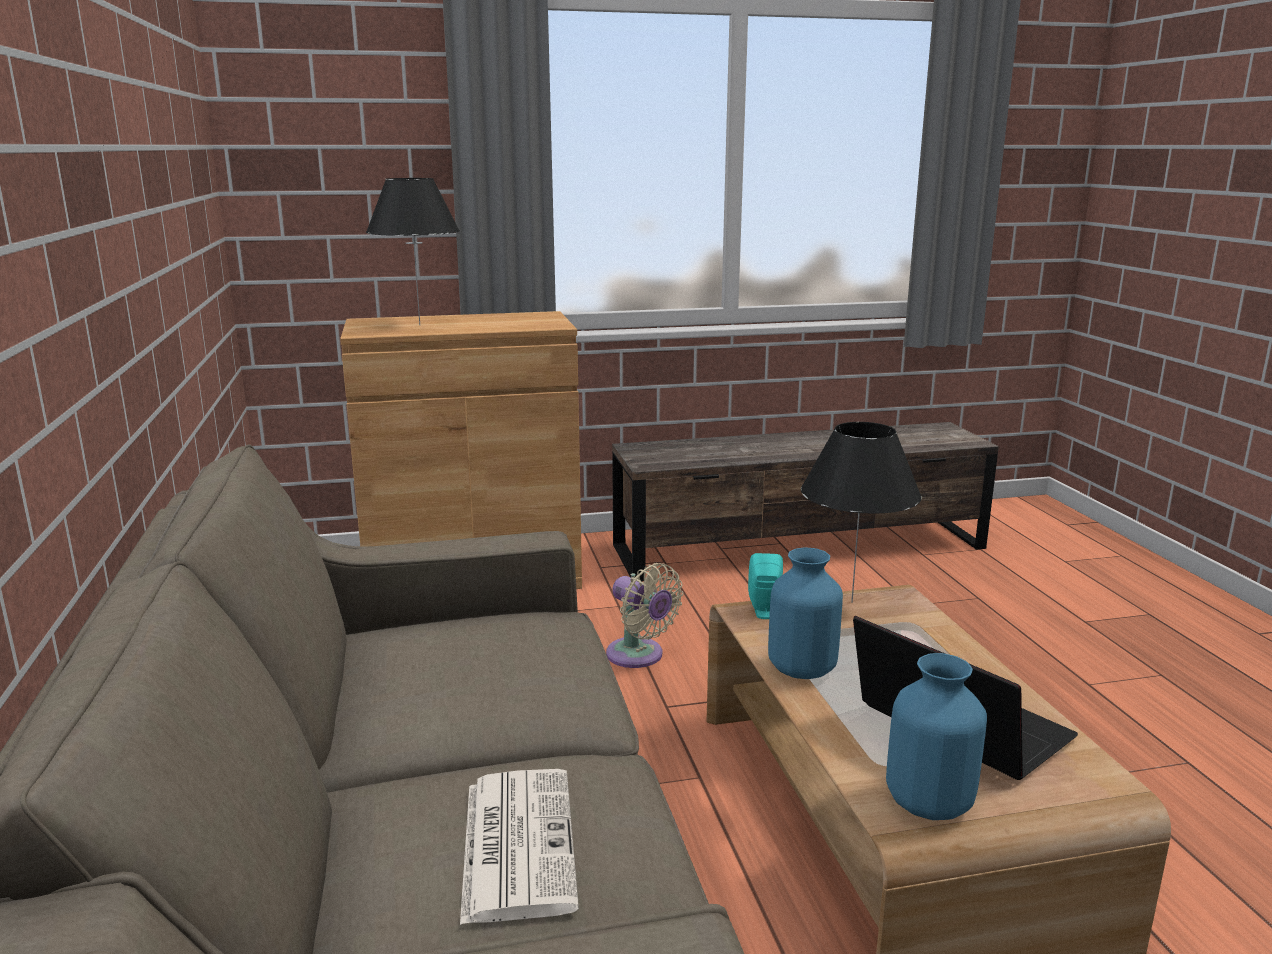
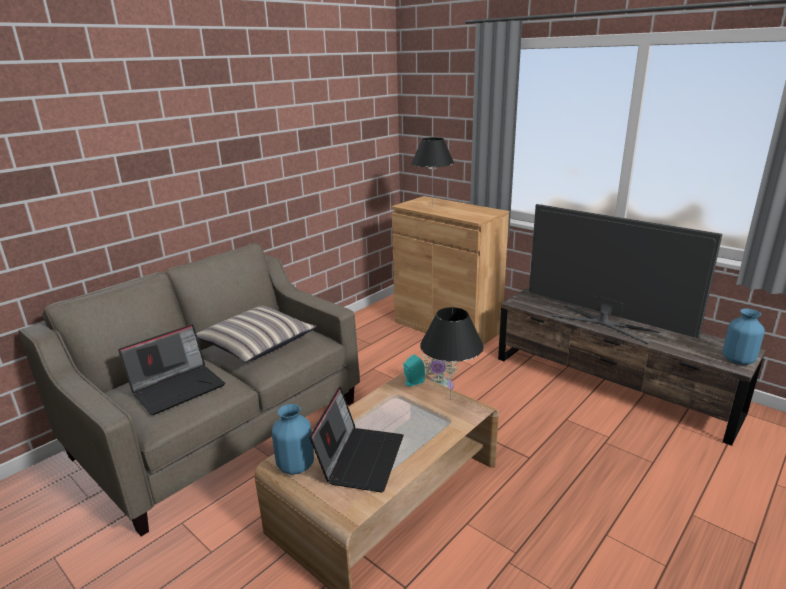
camera: 55 degrees right, 5 degrees up
newspaper [460,769,579,925] -> laptop [118,324,225,415]
blue vase [768,547,843,679] -> blue vase moved to [723,309,765,365]
none -> pillow [196,306,316,362]
none -> television [529,204,722,344]

